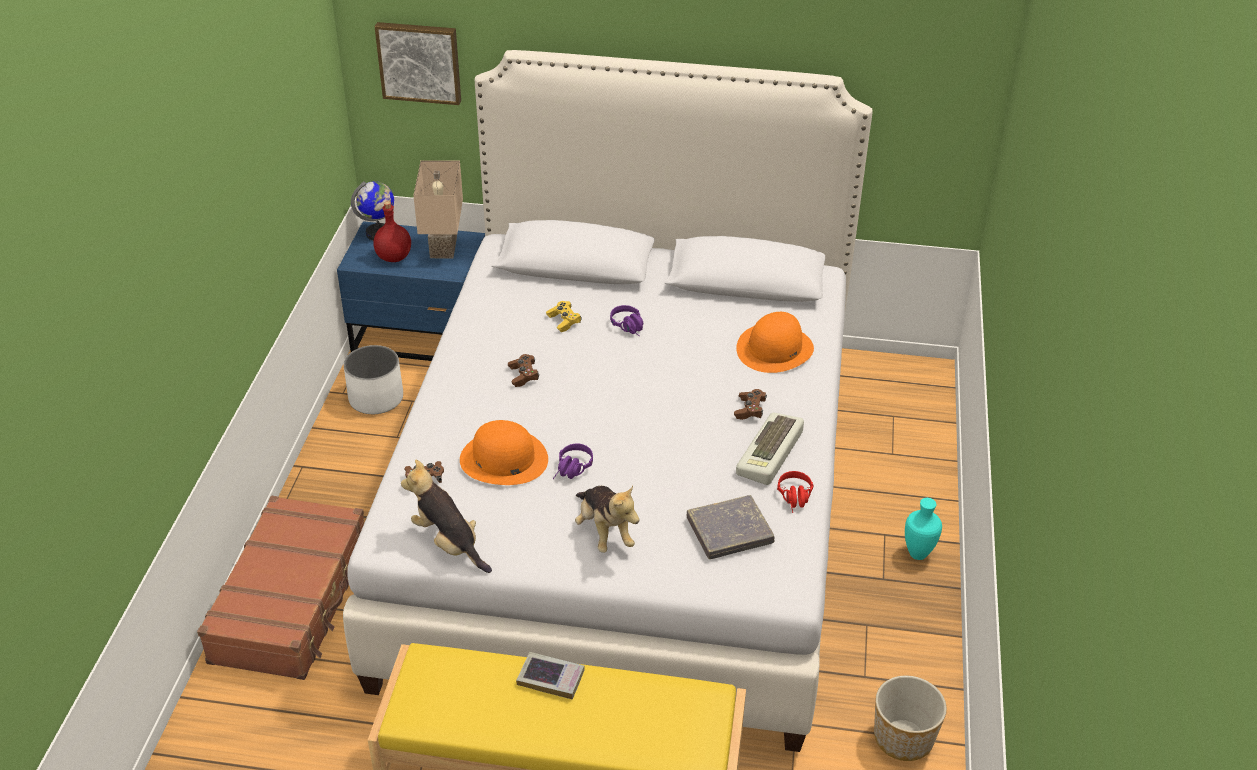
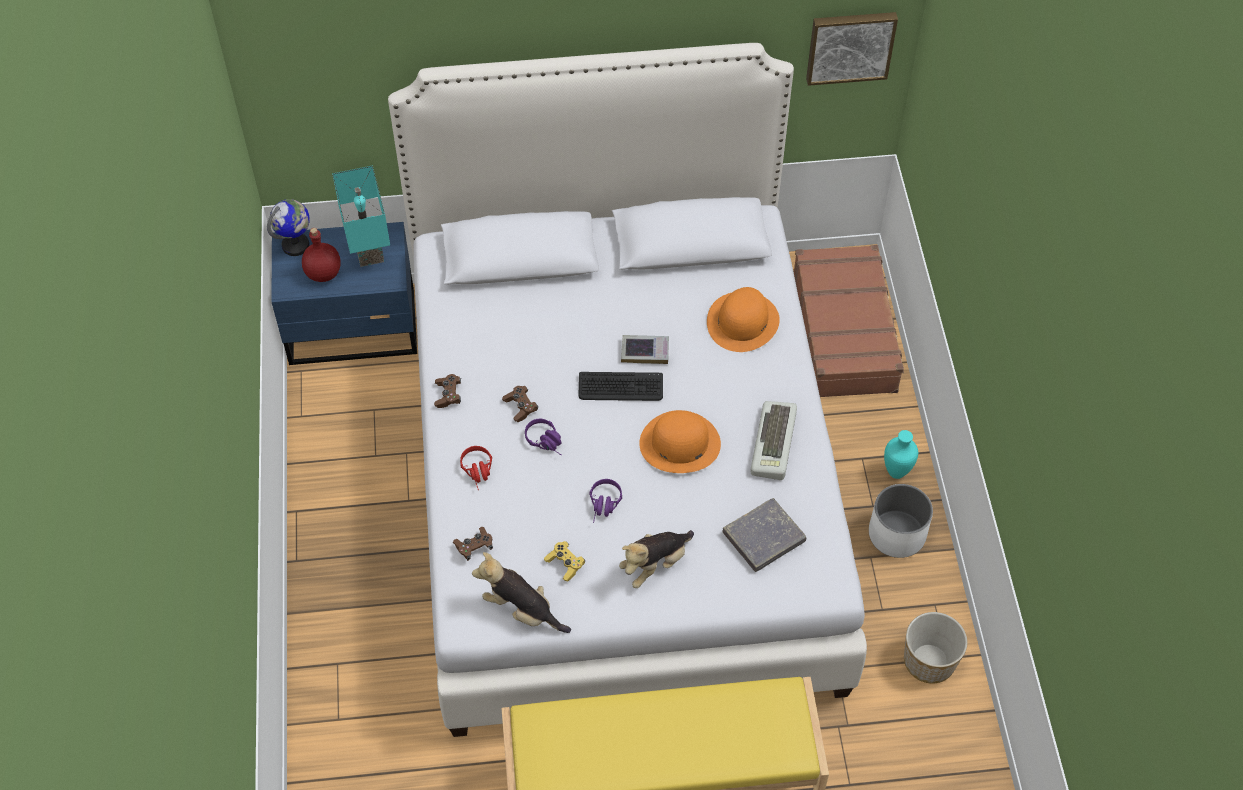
camera: 15 degrees left, 15 degrees up
brown suitcase [197,496,364,680] -> brown suitcase moved to [793,245,904,398]
white planter [344,345,403,414] -> white planter moved to [869,484,933,558]
picture [375,22,461,105] -> picture moved to [806,12,898,86]
beige table lamp [413,160,463,258] -> turquoise table lamp [332,166,390,267]
orange hat [460,420,548,485] -> orange hat moved to [639,410,721,473]
book [516,652,585,699] -> book moved to [621,335,669,364]
yellow game controller [546,301,582,332] -> yellow game controller moved to [544,541,585,581]
plush toy [575,486,639,553] -> plush toy turned 90 degrees clockwise [619,530,694,588]
purple headphones [610,305,643,336] -> purple headphones moved to [525,419,562,456]
brown game controller [734,389,767,420] -> brown game controller moved to [434,374,461,408]
red headphones [777,471,814,513] -> red headphones moved to [460,446,492,490]
none -> keyboard [579,372,663,401]

